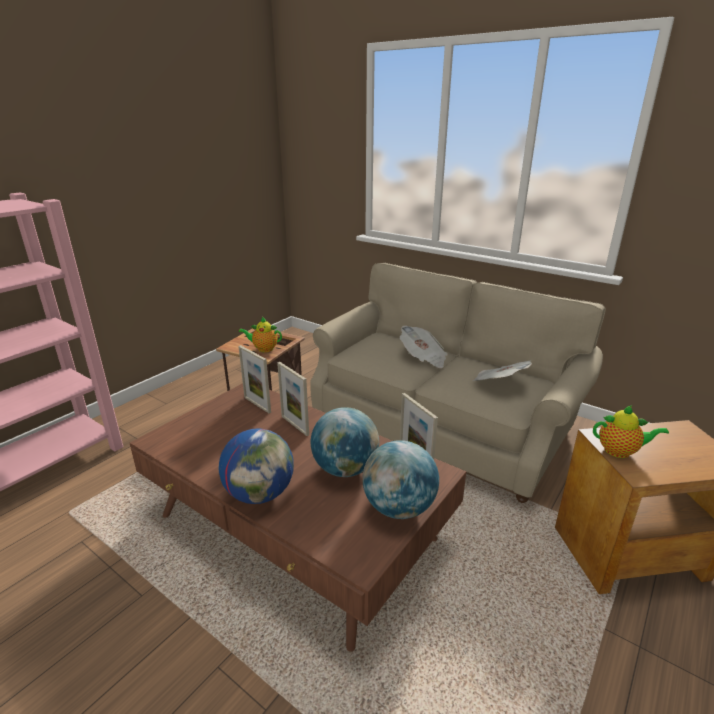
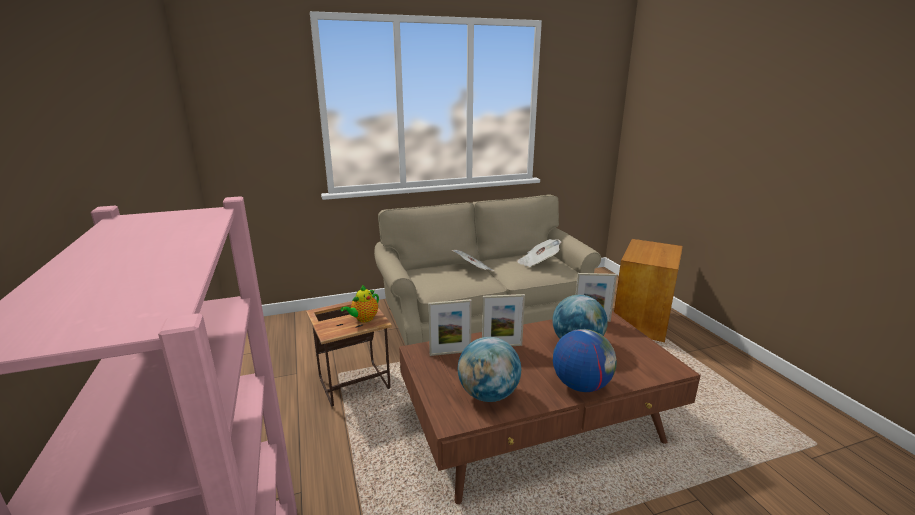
camera: 55 degrees left, 5 degrees down
globe [362,440,439,519] -> globe moved to [458,337,521,402]
teapot [593,405,669,458] -> none

